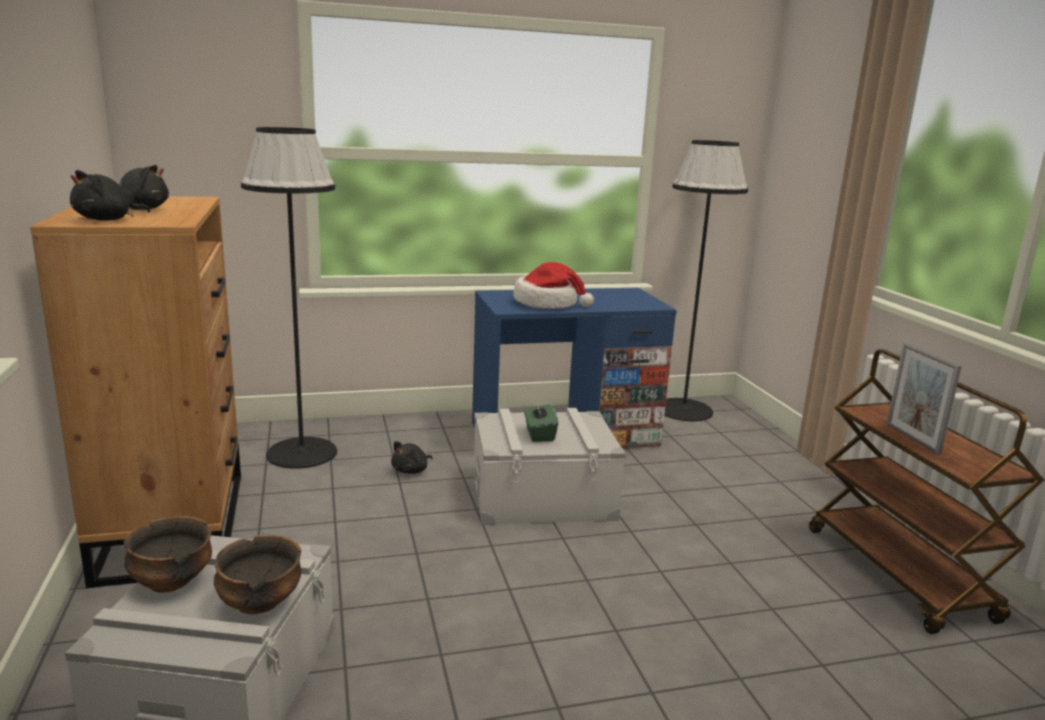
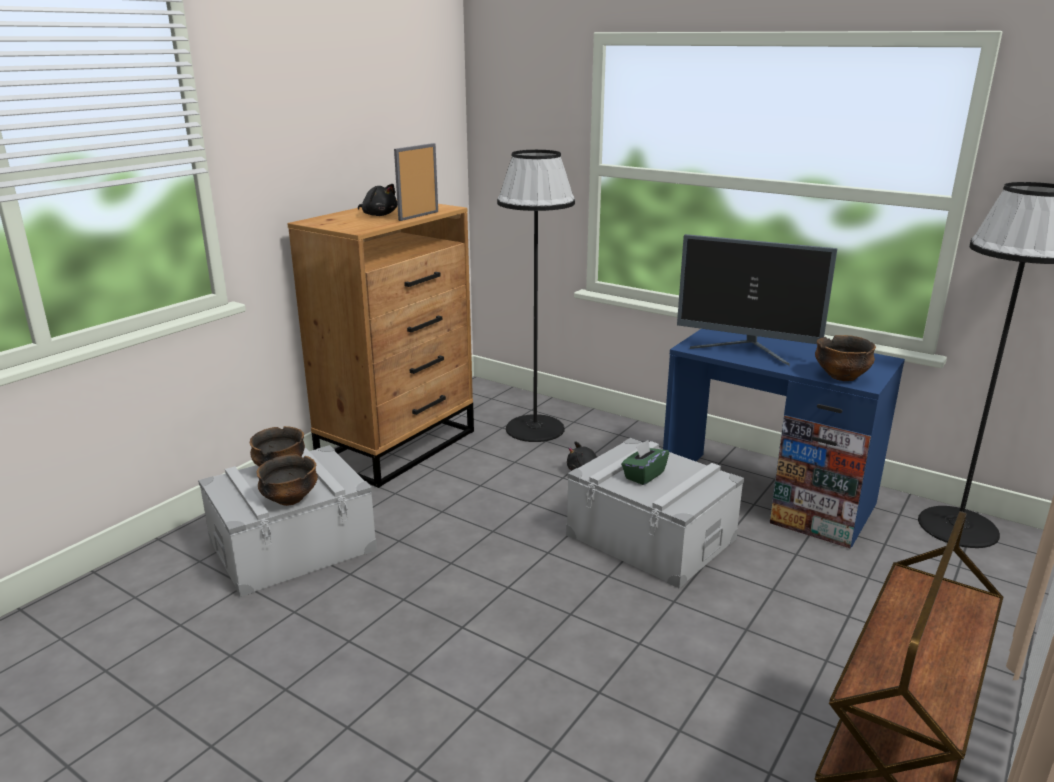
camera: 50 degrees right, 5 degrees up
black plush toy [70,170,150,220] -> none
hat [513,262,594,309] -> monitor [677,234,837,366]
picture frame [886,343,962,455] -> picture frame moved to [394,143,438,221]
none -> bowl [815,335,876,381]

